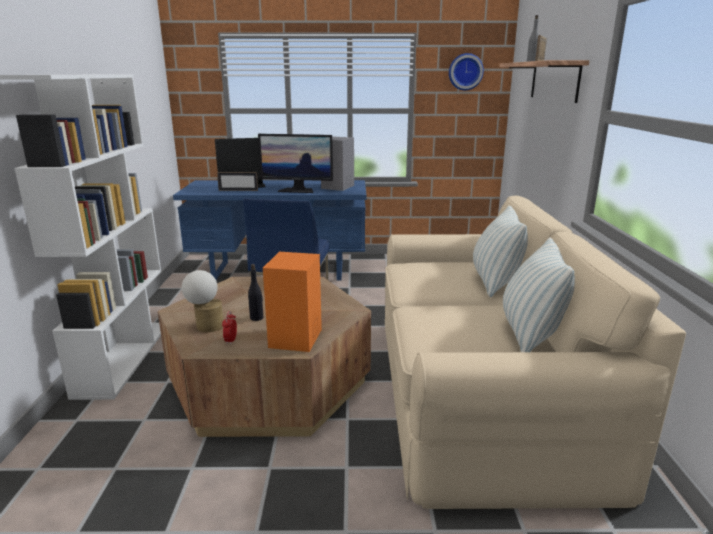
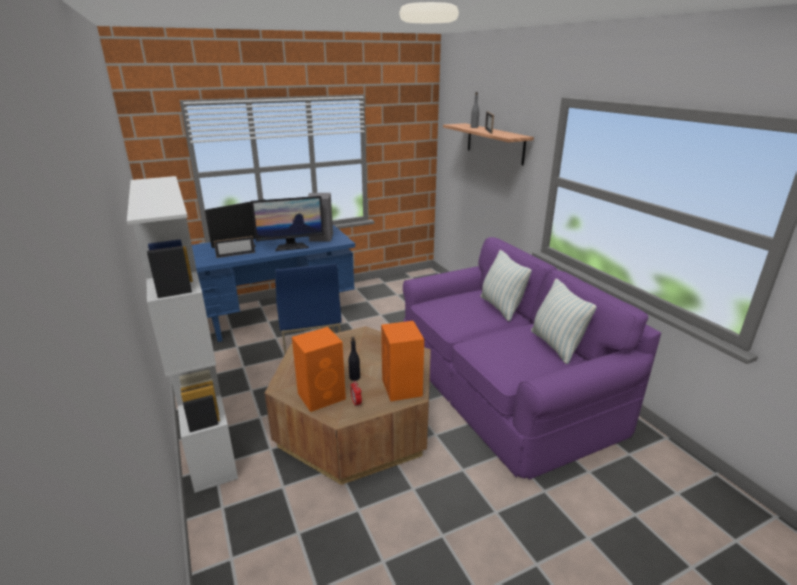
camera: 25 degrees left, 5 degrees up
table lamp [182,270,224,332] -> orange speaker [292,327,346,412]
beige sofa [385,196,686,509] -> purple sofa [403,237,661,479]
wall clock [449,53,484,90] -> none

